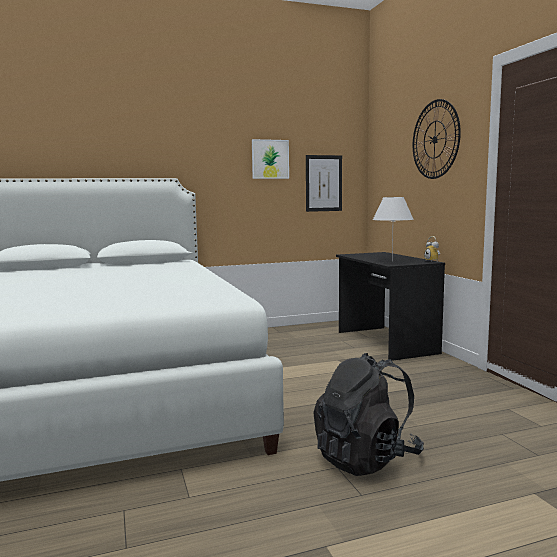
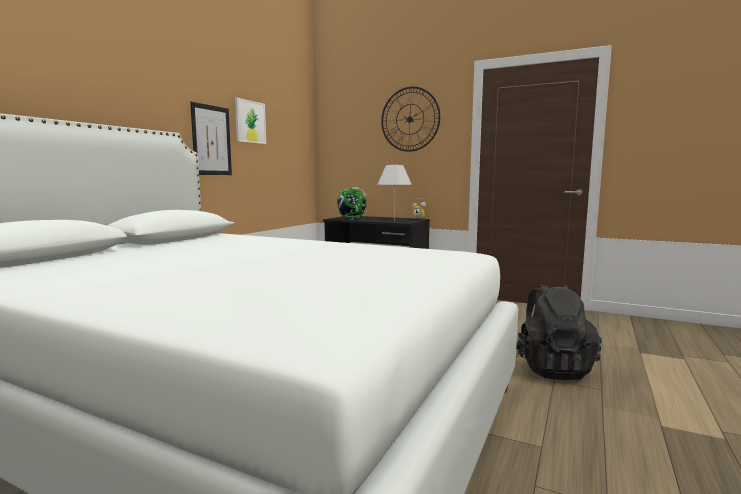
camera: 45 degrees left, 0 degrees up
picture [306,155,342,212] -> picture moved to [190,102,232,175]
none -> globe [336,187,367,220]

